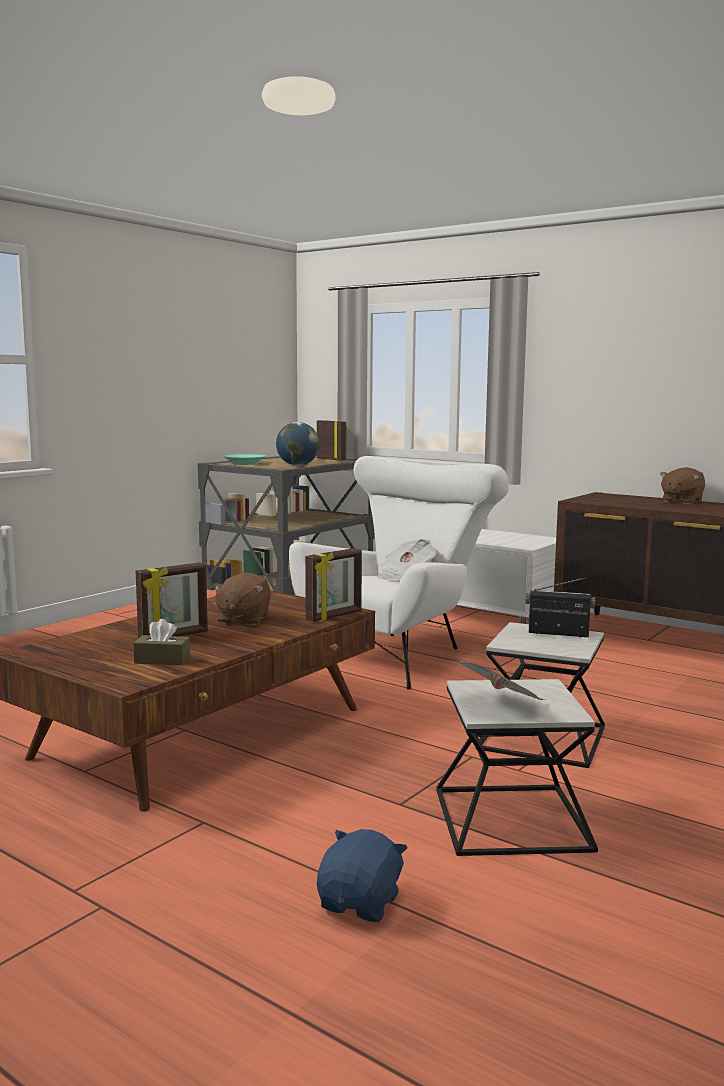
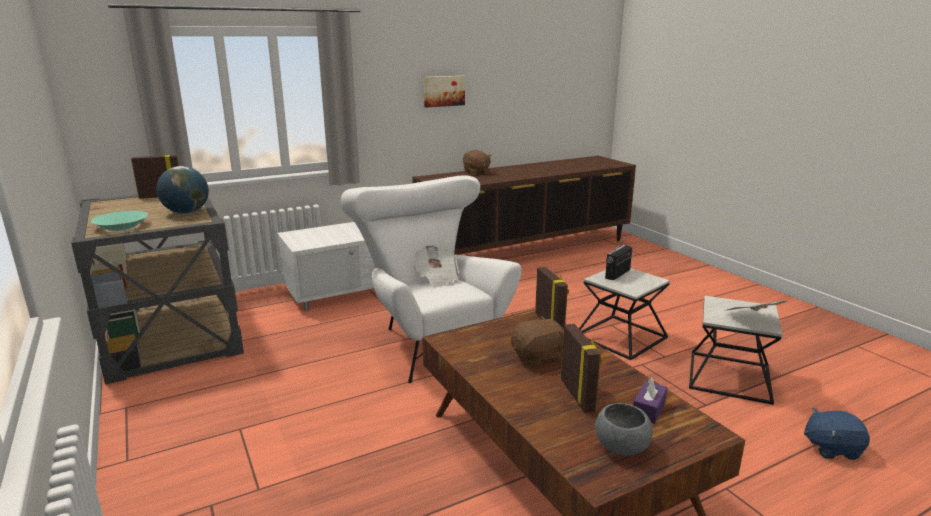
camera: 65 degrees left, 10 degrees up
brown tissue box [133,619,190,665] -> purple tissue box [633,377,667,424]
brown plush toy [212,573,271,626] -> brown plush toy turned 60 degrees counterclockwise [511,316,564,368]
blue plush toy [317,829,407,922] -> blue plush toy turned 45 degrees counterclockwise [804,408,870,460]
none -> picture [424,76,465,107]
none -> grey bowl [595,403,653,456]

